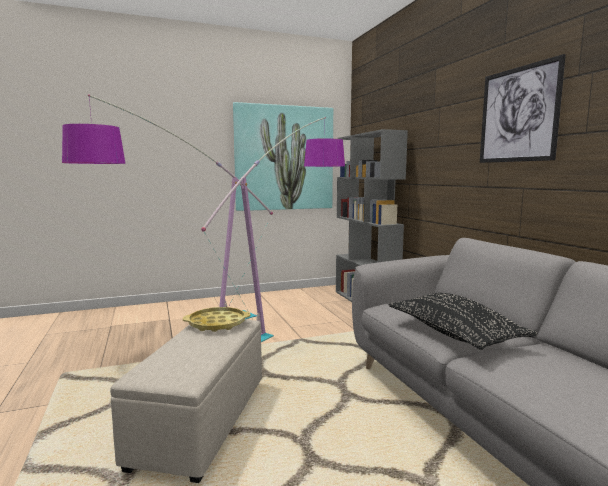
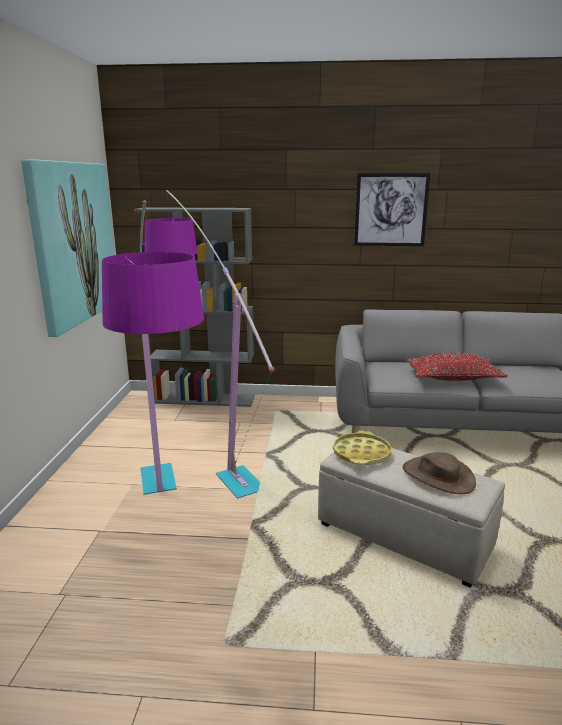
camera: 65 degrees left, 10 degrees up
black pillow [389,293,538,350] -> red pillow [406,353,507,381]
none -> brown hat [403,452,476,494]

